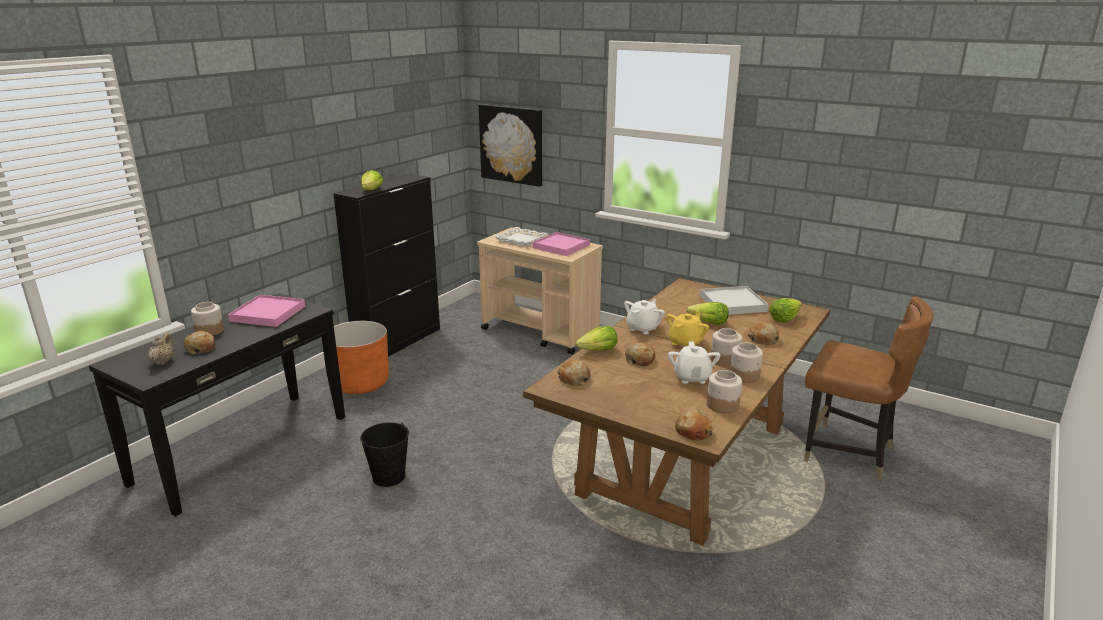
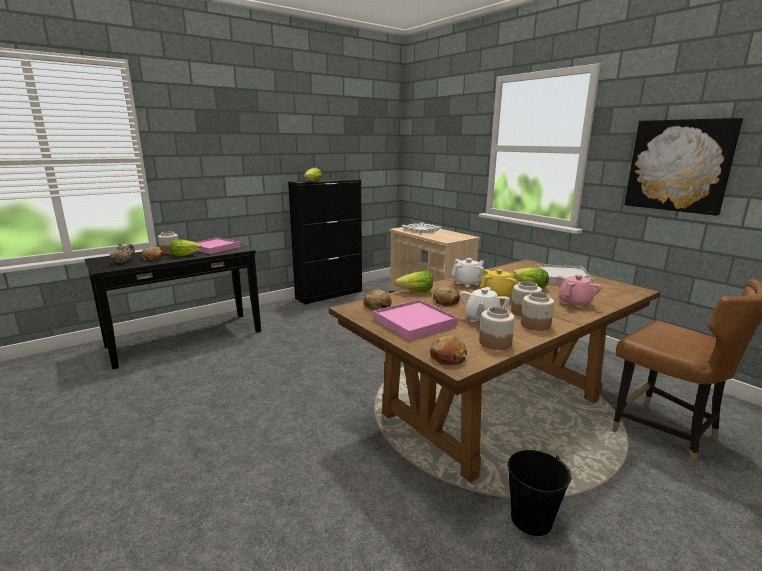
camera: 20 degrees right, 5 degrees down
orange planter [334,321,389,394] -> none
black bucket [360,422,409,487] -> black bucket moved to [508,450,571,536]
picture [479,104,542,187] -> picture moved to [624,118,743,216]
pink tray [532,232,590,256] -> pink tray moved to [373,300,458,340]
bread [748,323,779,345] -> pink teapot [556,275,602,308]
lettuce [769,298,802,323] -> lettuce moved to [170,239,202,256]

